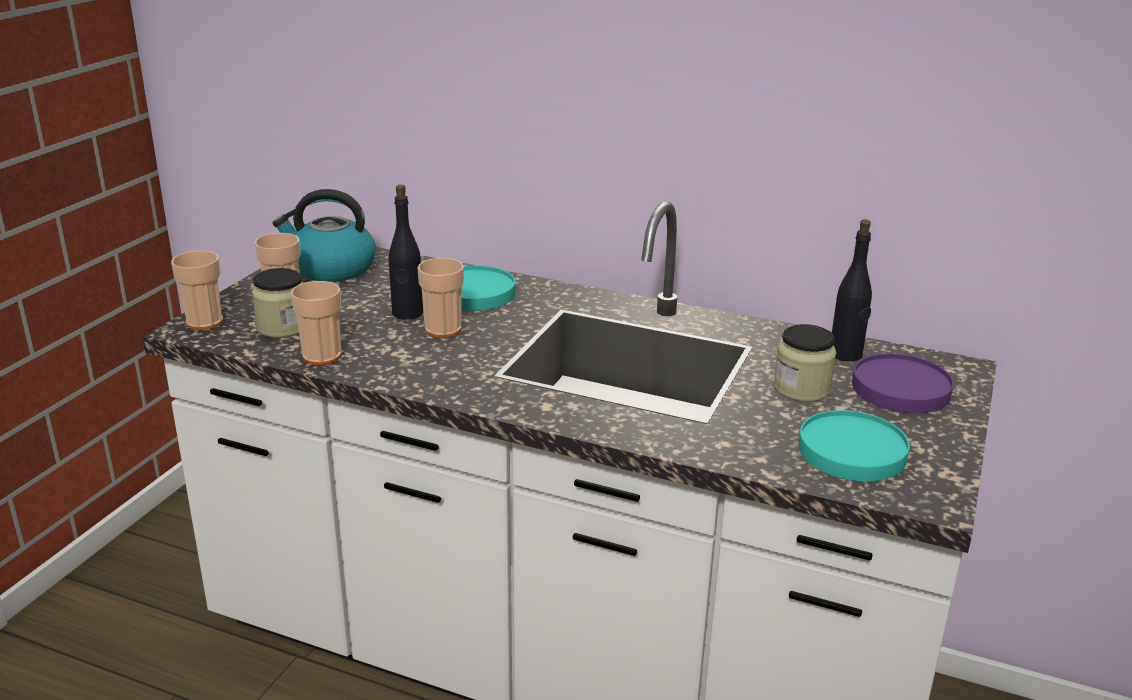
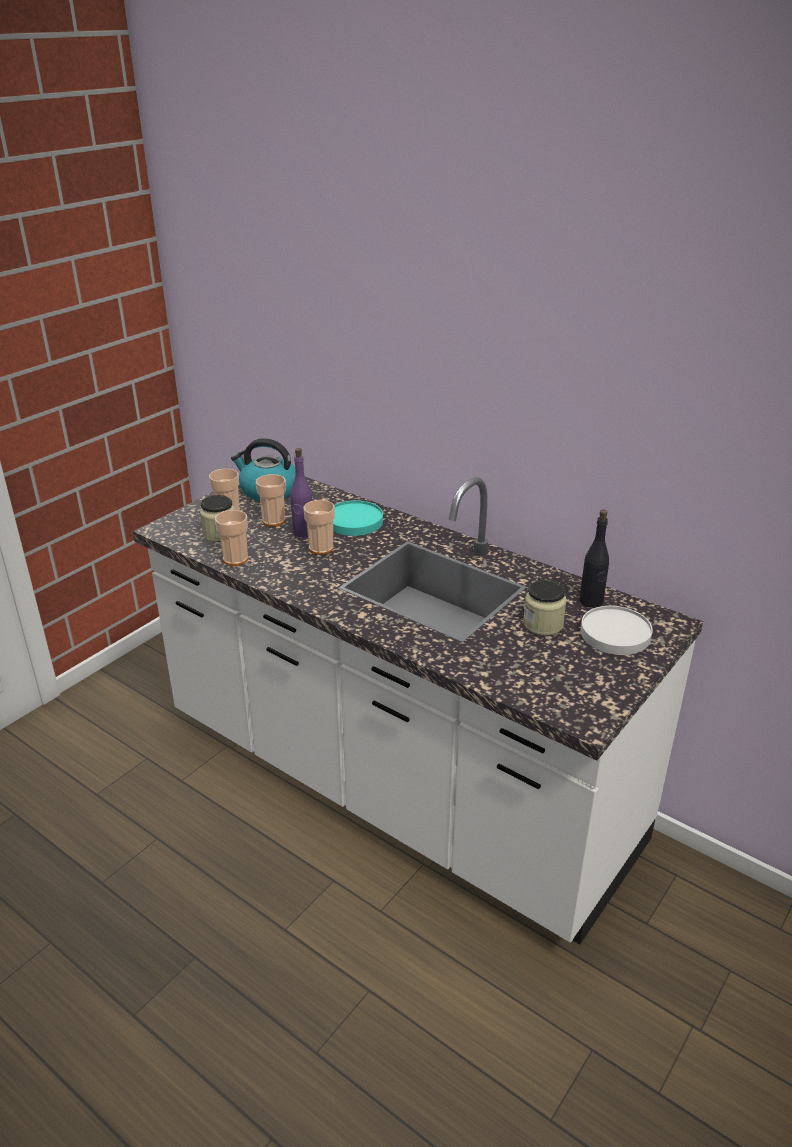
camera: 15 degrees right, 5 degrees up
cup [171,251,223,330] -> cup moved to [256,474,286,526]
black bottle [389,185,423,320] -> purple bottle [290,448,312,538]
turquoise plate [798,410,910,481] -> none
purple plate [852,353,954,413] -> white plate [581,606,653,655]

